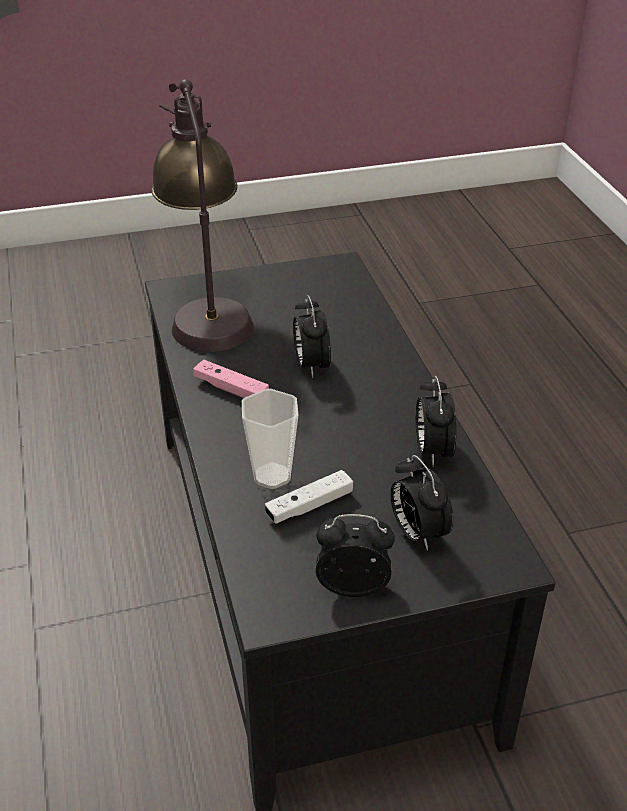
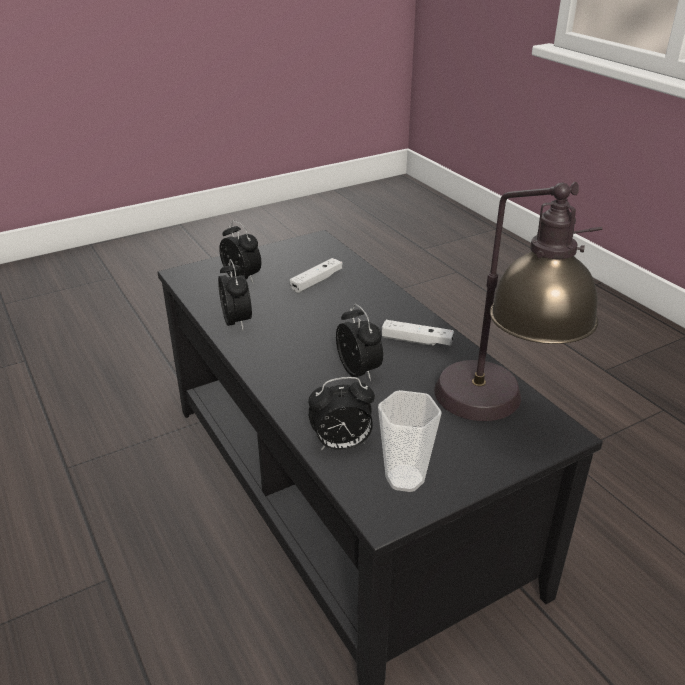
camera: 165 degrees right, 5 degrees down
pink game controller [193,360,269,398] -> white game controller [382,320,454,346]
cup [242,389,299,489] -> cup moved to [378,390,442,492]
alarm clock [316,514,395,597] -> alarm clock moved to [308,377,375,450]

